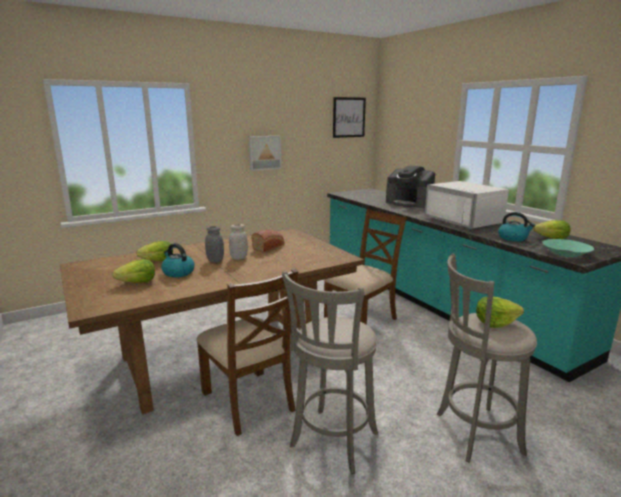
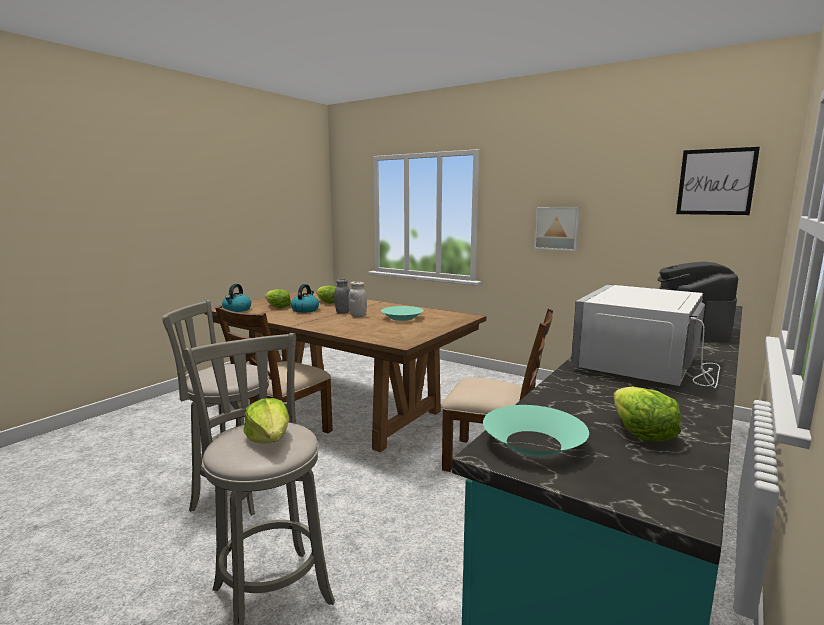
camera: 65 degrees right, 5 degrees down
bread [251,230,284,252] -> turquoise bowl [381,306,424,321]
kettle [498,212,535,242] -> kettle moved to [222,284,251,312]

